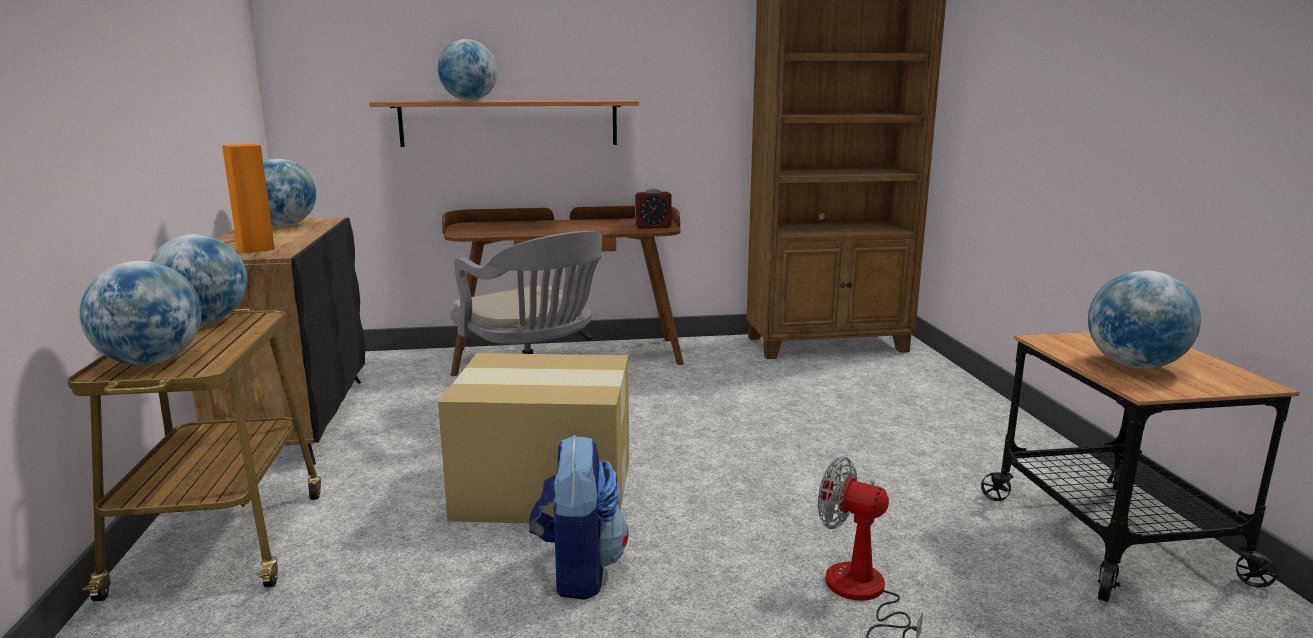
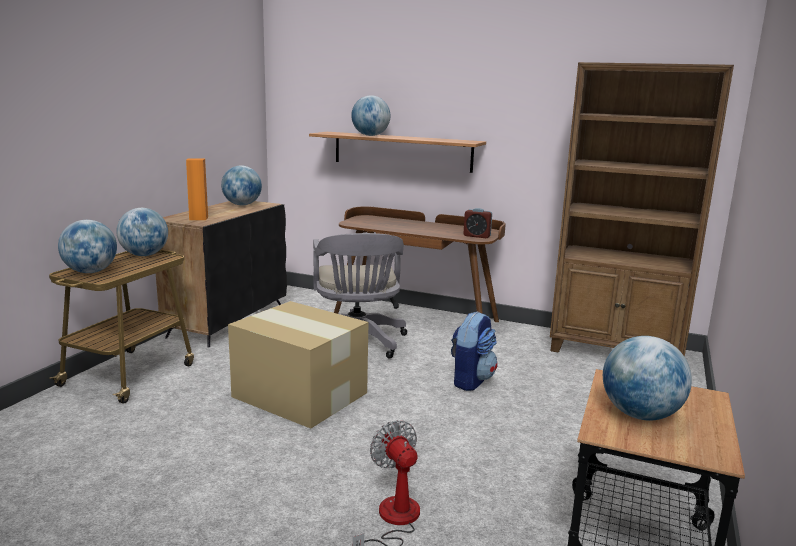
camera: 30 degrees right, 0 degrees up
backpack [529,435,629,600] -> backpack moved to [451,311,498,391]

